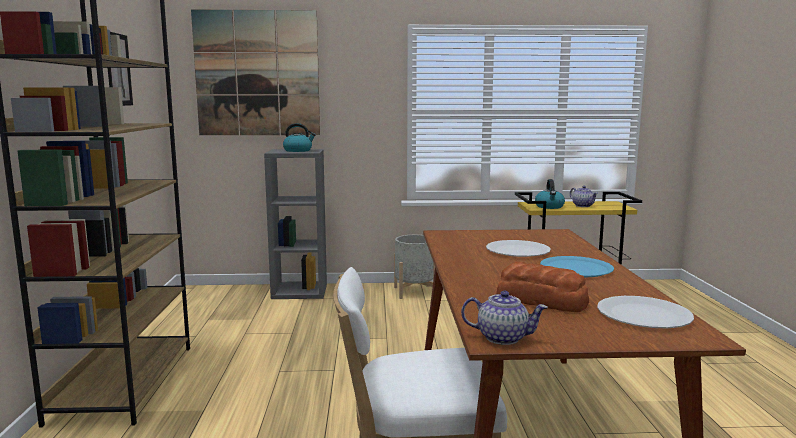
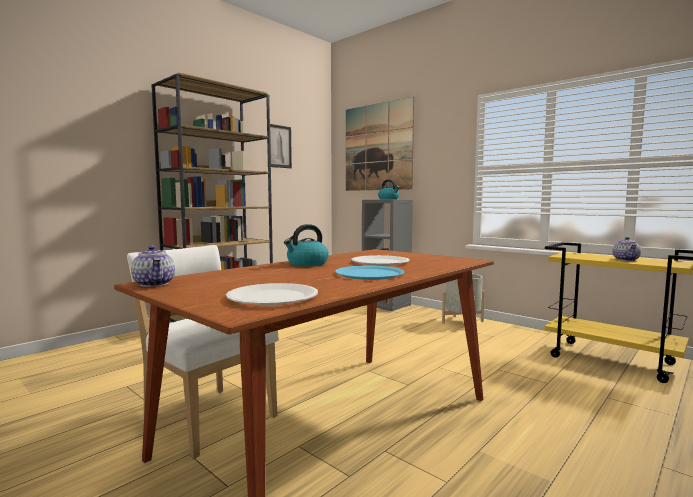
camera: 45 degrees right, 5 degrees down
bread [496,262,589,312] -> none
kettle [535,179,565,209] -> kettle moved to [284,224,329,266]

